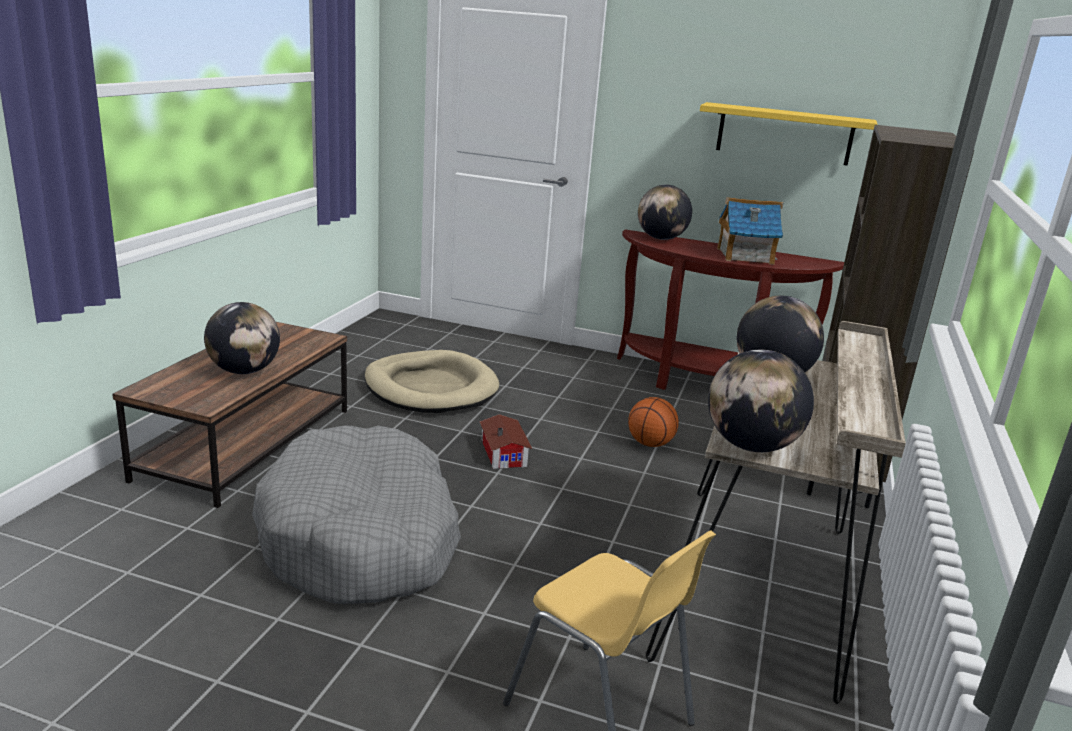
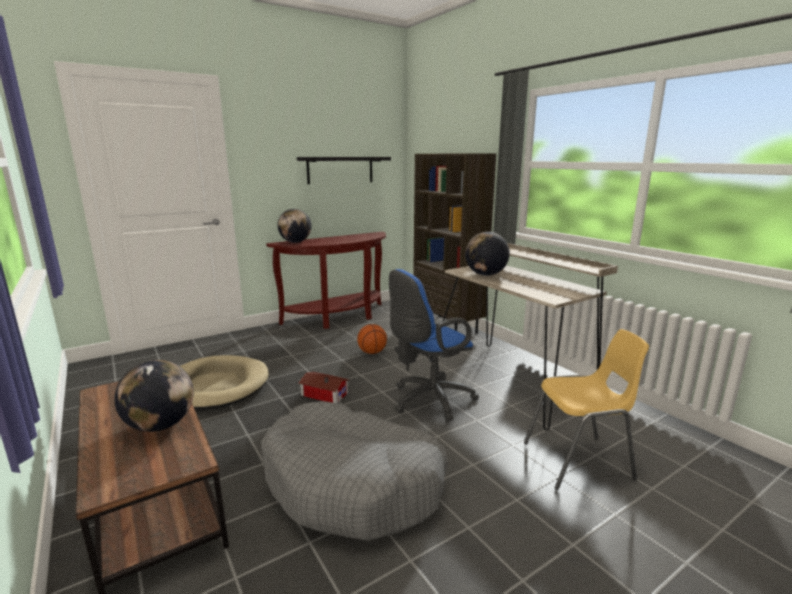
camera: 50 degrees left, 5 degrees down
yellow shelf [700,102,877,165] -> black shelf [297,157,391,184]
globe [708,350,814,452] -> none
toy house [717,197,783,265] -> none
none -> blue office chair [389,269,479,422]

